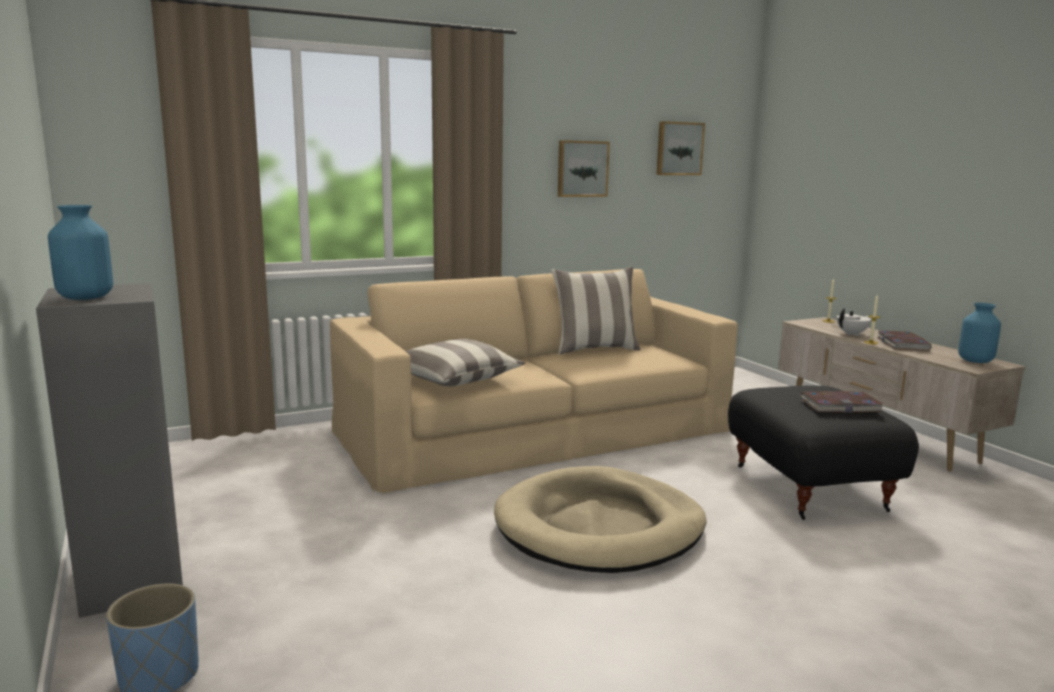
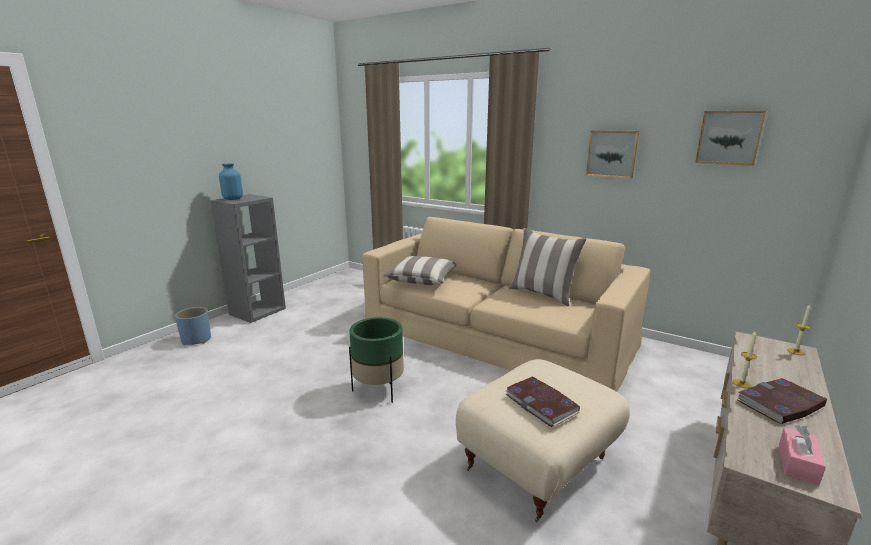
camera: 60 degrees right, 5 degrees up
beige dog bed [494,466,706,573] -> green planter [349,317,404,403]
black ottoman [728,385,919,520] -> beige ottoman [456,359,630,522]
white teapot [837,308,871,336] -> none
blue vase [958,303,1001,363] -> pink tissue box [779,425,826,485]

